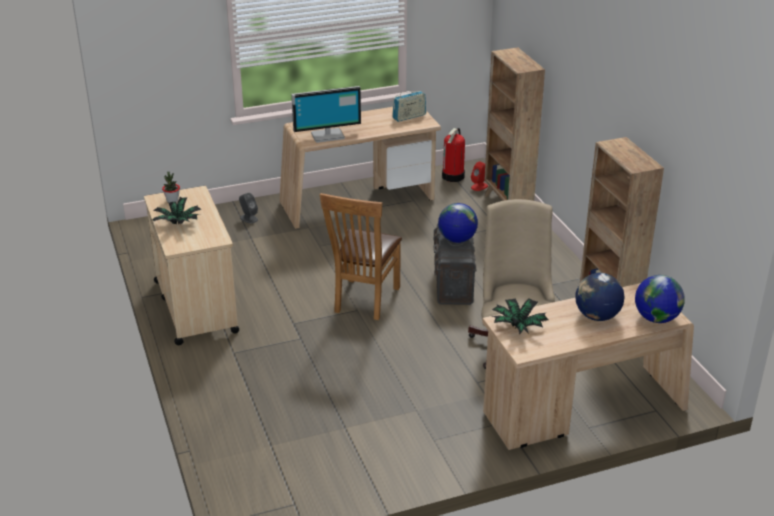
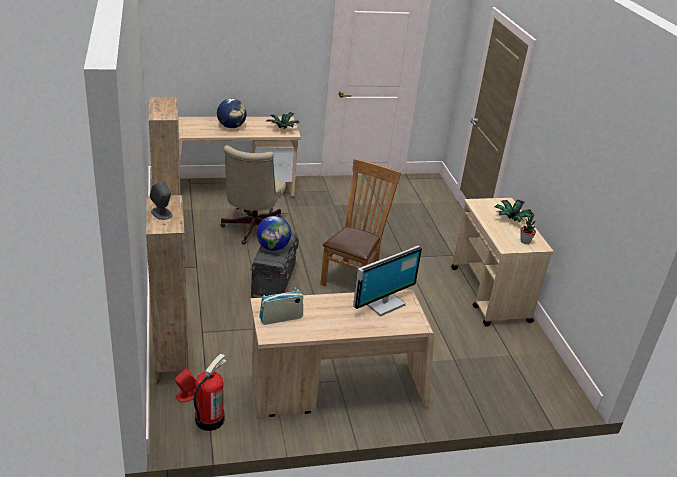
camera: 175 degrees left, 0 degrees up
grey speaker [239,193,258,223] -> grey speaker moved to [150,181,173,220]
monitor [292,86,361,143] -> monitor turned 150 degrees clockwise [353,245,422,317]
globe [635,275,685,323] -> none

